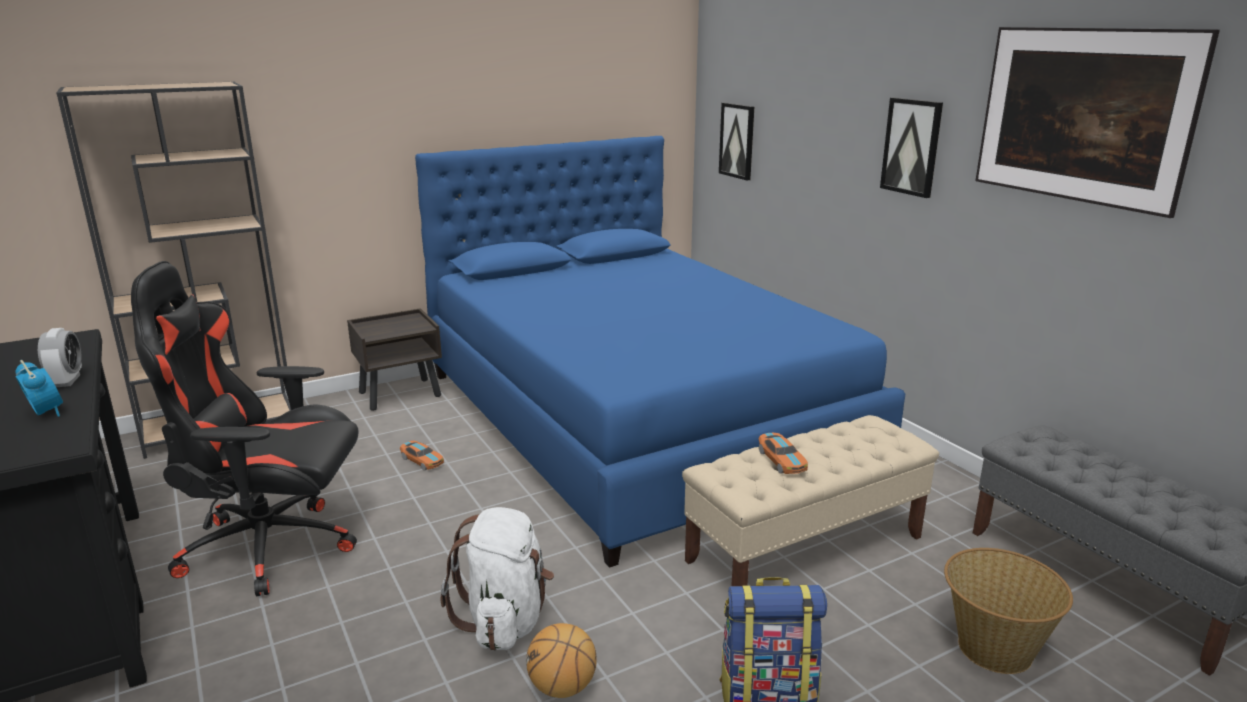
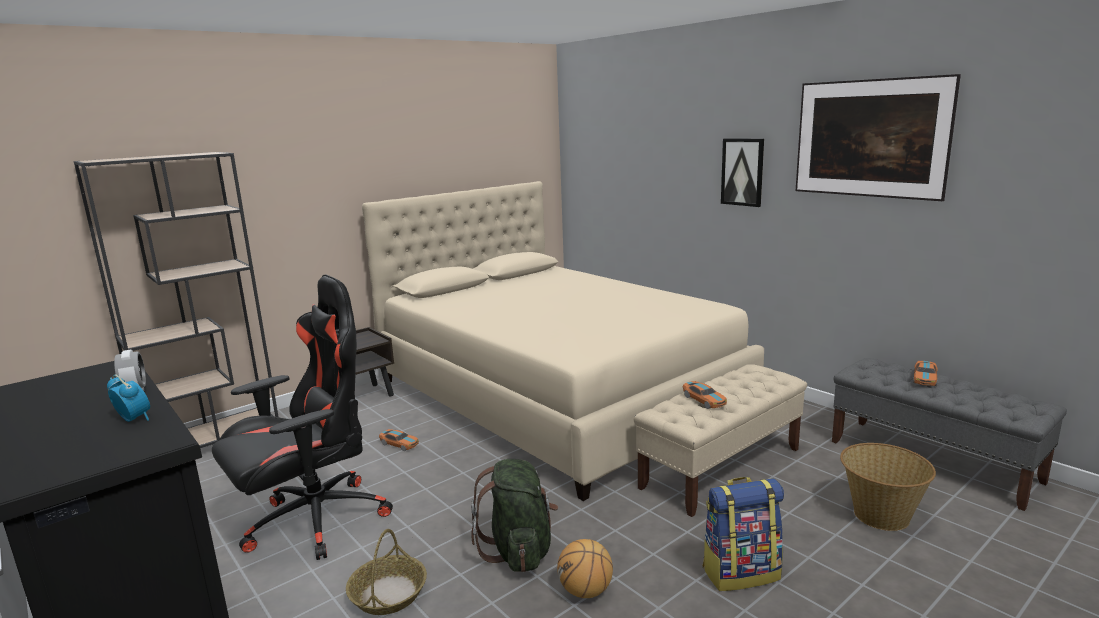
camera: 10 degrees left, 5 degrees down
black office chair [131,261,359,596] -> black office chair turned 150 degrees clockwise [212,275,393,560]
blue bed [415,136,905,568] -> beige bed [362,181,764,501]
white backpack [440,507,554,651] -> green backpack [471,459,558,572]
picture [719,103,754,180] -> none
none -> basket [346,529,427,615]
none -> toy car [913,361,937,386]

